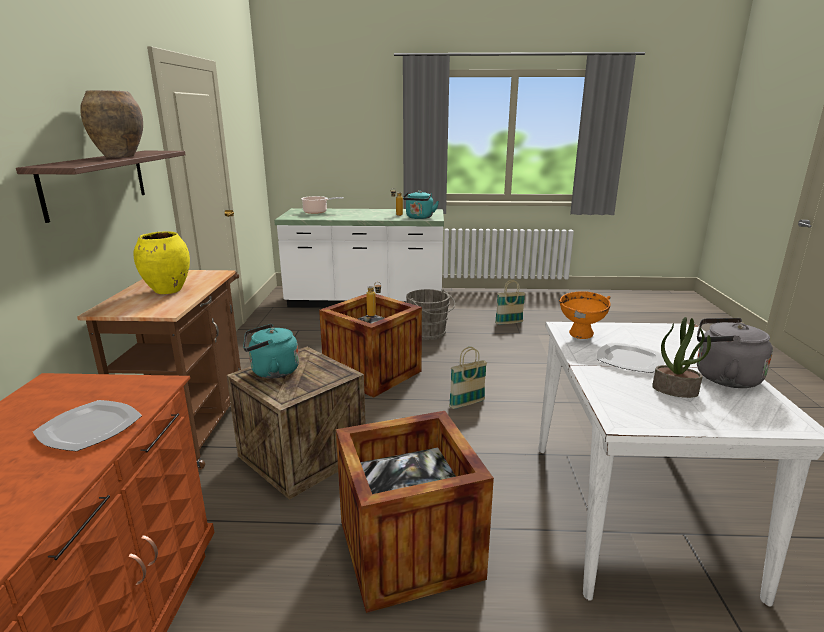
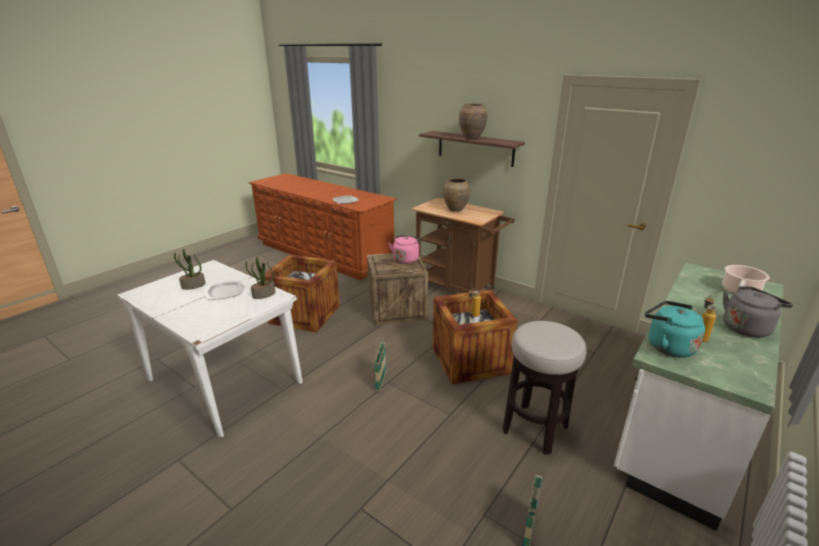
camera: 125 degrees right, 5 degrees up
yellow vase [134,231,190,294] -> brown vase [443,178,470,212]
turquoise kettle [243,324,299,378] -> pink kettle [389,235,422,264]
grey bucket [406,289,455,340] -> stool [503,321,587,455]
orange bowl [559,291,611,339] -> potted plant [246,257,275,299]
grey kettle [697,318,773,388] -> grey kettle moved to [723,286,793,338]

